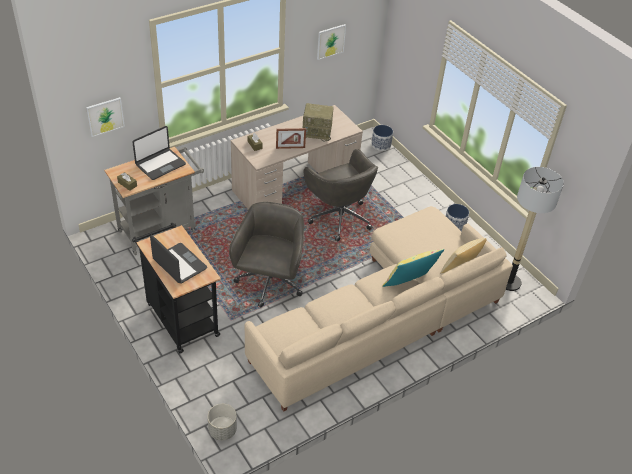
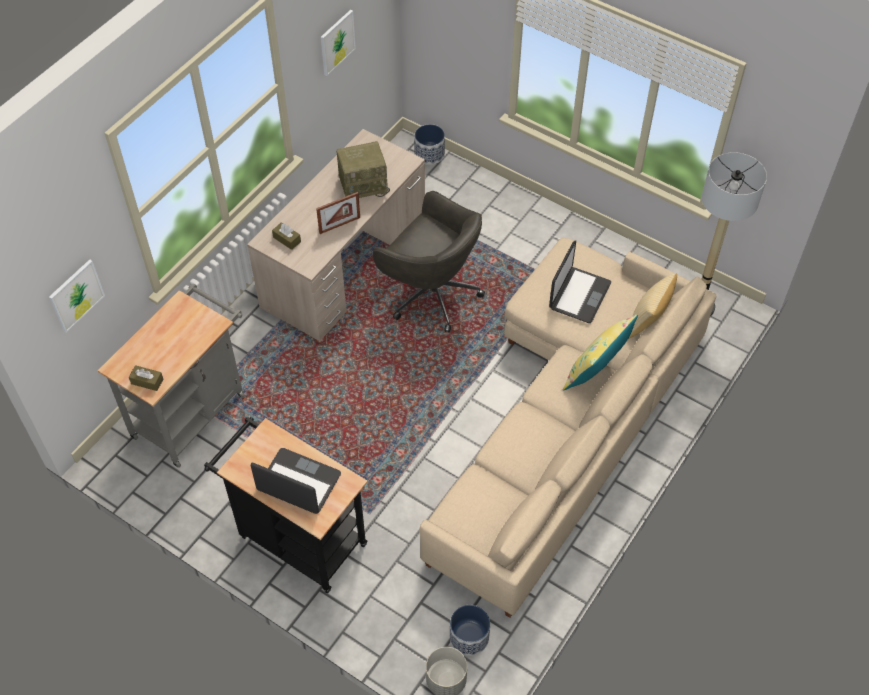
camera: 20 degrees left, 10 degrees up
laptop [132,126,186,180] -> laptop moved to [549,241,611,323]
grey office chair [229,202,304,307] -> none
planter [446,204,469,232] -> planter moved to [450,605,490,656]

